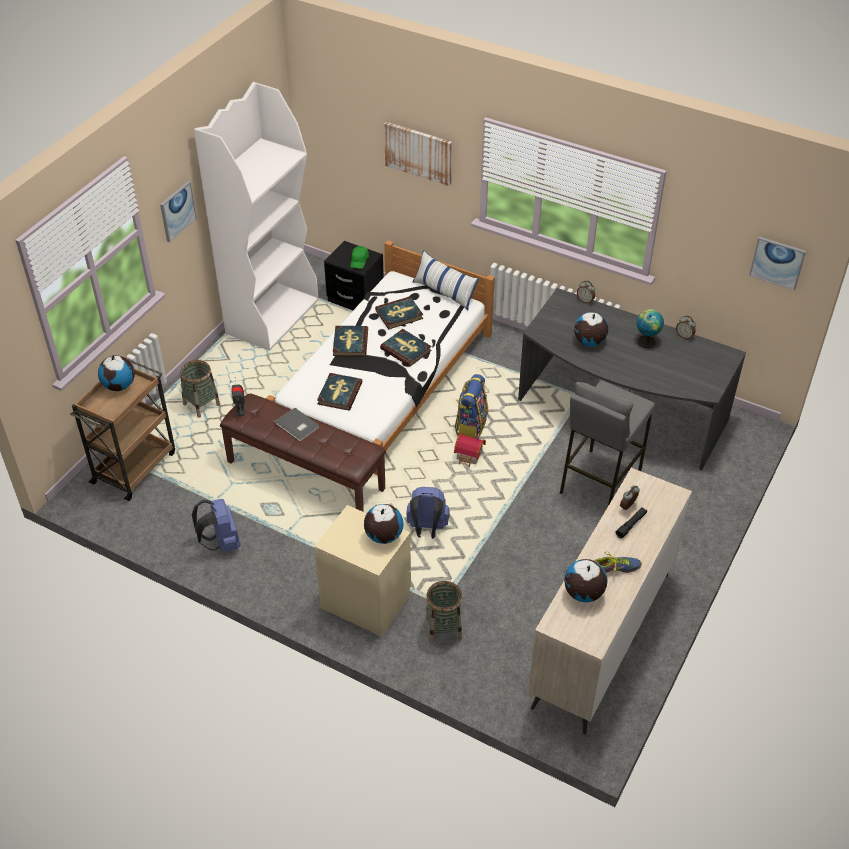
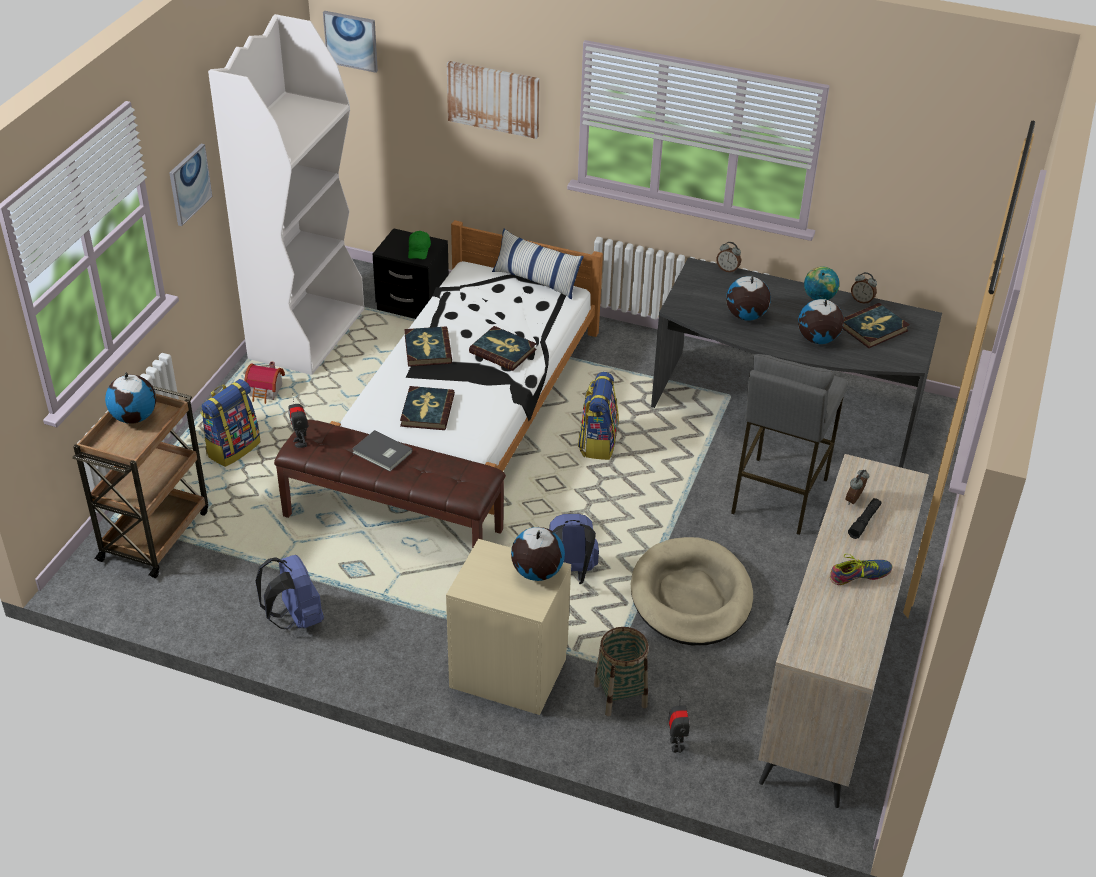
camera: 10 degrees left, 5 degrees down
basket [180,360,220,418] -> backpack [200,379,260,467]
book [375,296,423,329] -> book moved to [843,303,910,348]
toy house [454,433,486,467] -> toy house moved to [244,361,285,404]
globe [564,559,607,602] -> globe moved to [798,298,844,344]
picture [749,237,806,290] -> picture moved to [323,11,378,73]
none -> beige dog bed [631,537,753,645]
none -> toy robot [668,696,690,753]

